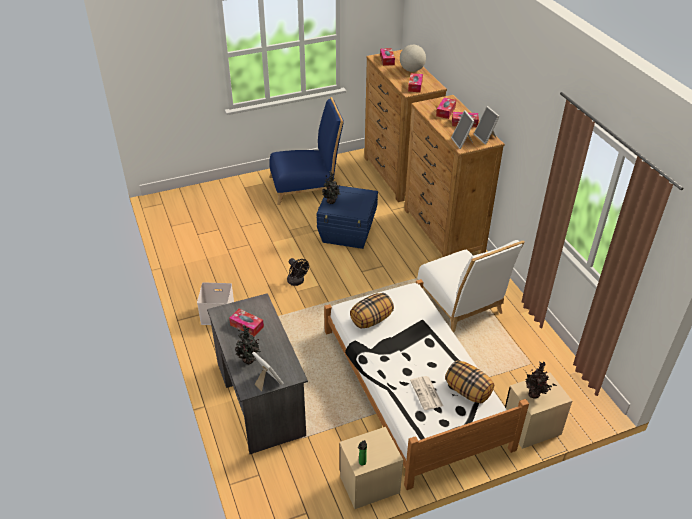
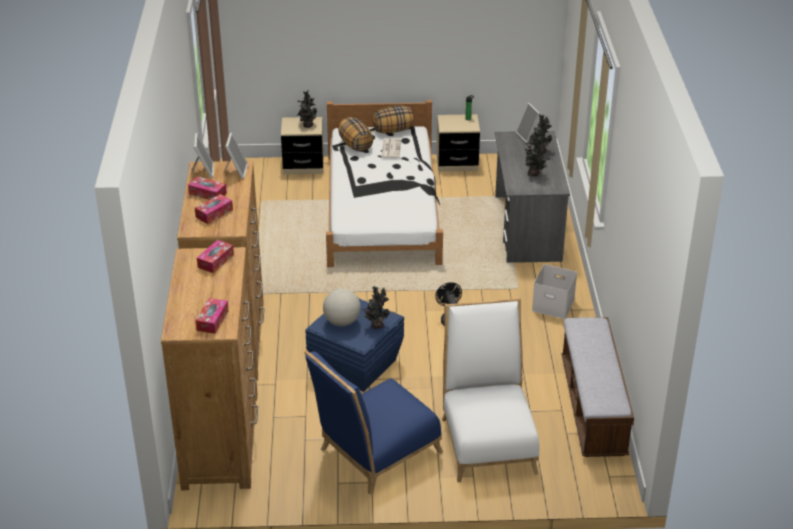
camera: 160 degrees left, 5 degrees down
tissue box [229,309,264,337] -> potted plant [525,135,550,177]
blue chair [269,97,344,205] -> blue chair turned 45 degrees counterclockwise [304,350,443,494]
pillow [350,293,394,329] -> pillow moved to [372,106,414,133]
globe [400,45,426,72] -> globe moved to [323,289,361,326]
white chair [417,240,524,332] -> white chair moved to [442,298,539,483]
none -> bench [562,317,634,457]

